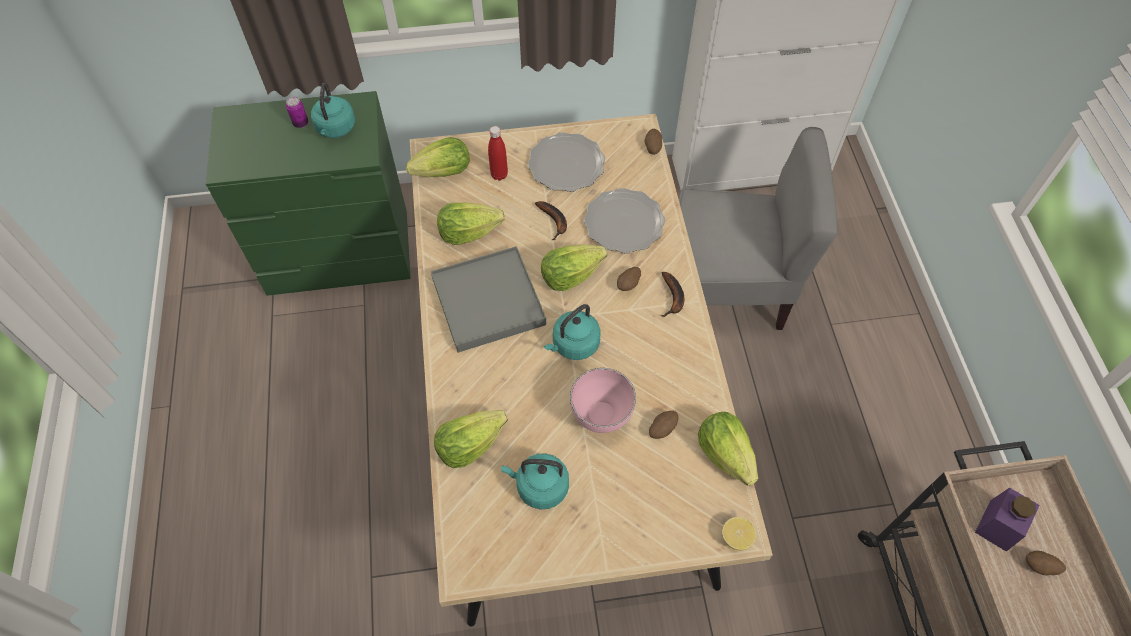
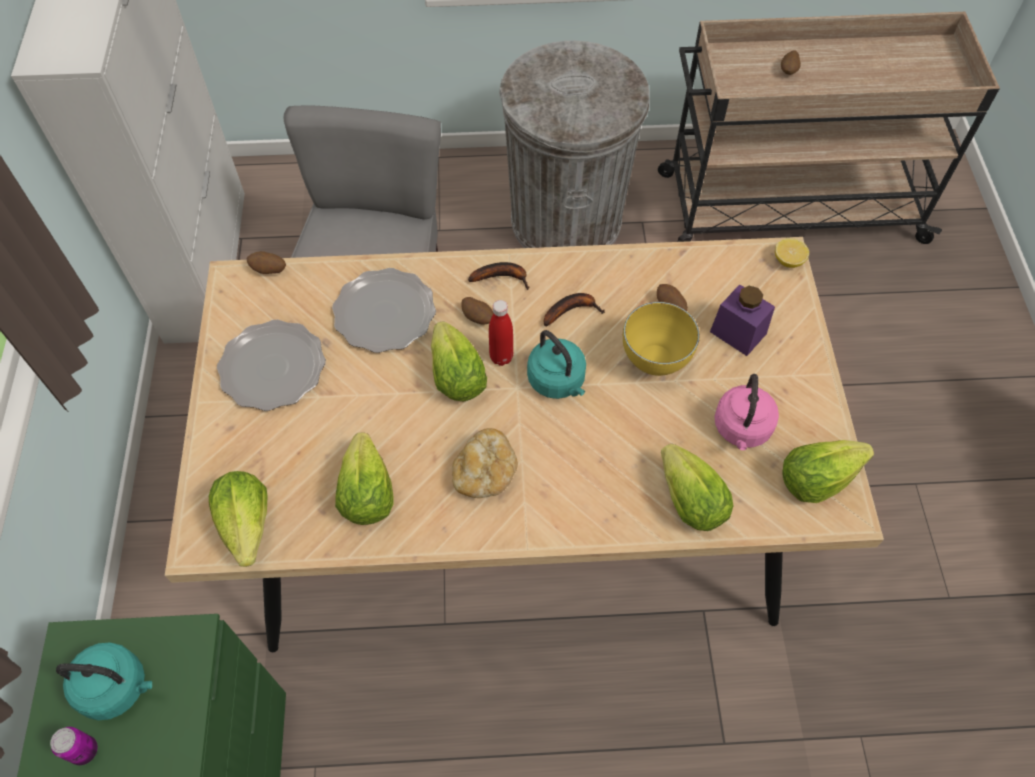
camera: 85 degrees left, 0 degrees up
grey tray [431,246,546,353] -> bread [452,428,518,498]
red bottle [488,126,508,181] -> red bottle moved to [489,300,513,366]
turquoise kettle [501,453,569,509] -> pink kettle [714,374,779,450]
banana [535,201,567,240] -> banana moved to [544,293,605,326]
pink bowl [570,368,636,433] -> yellow bowl [623,302,700,376]
lettuce [698,412,758,486] -> lettuce moved to [782,440,874,503]
purple jar [975,488,1040,552] -> purple jar moved to [710,284,775,356]
none -> grey trash can [499,41,650,248]

